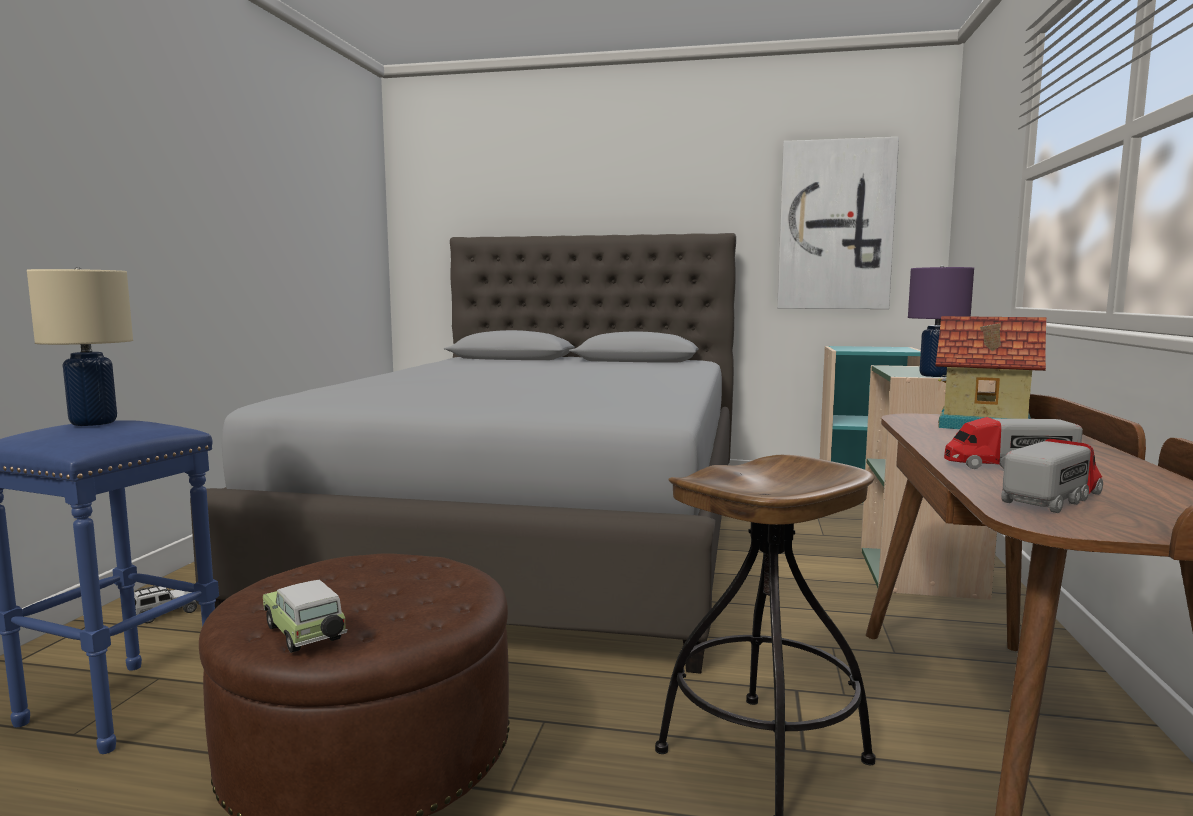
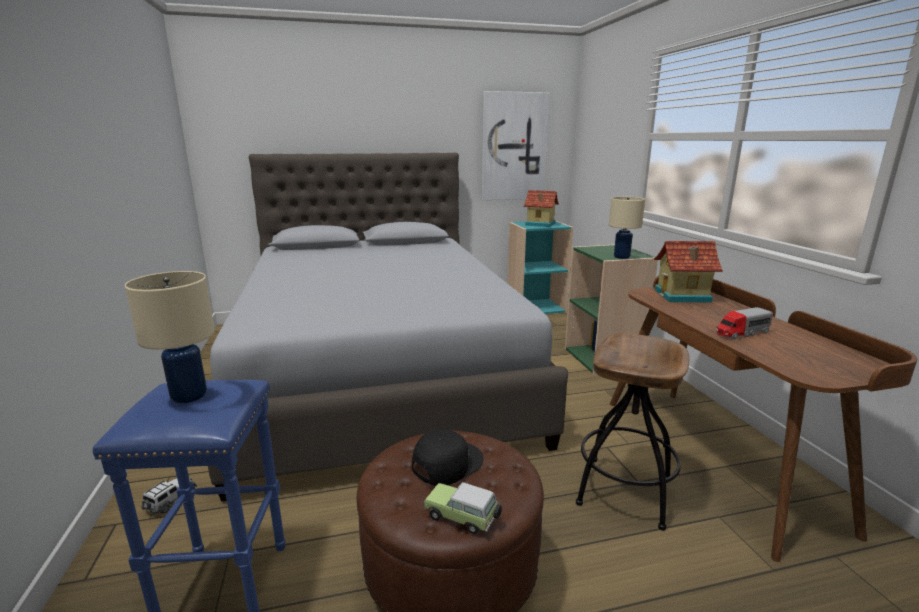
camera: 25 degrees left, 10 degrees up
purple table lamp [908,266,974,377] -> beige table lamp [609,197,645,259]
toy truck [1001,439,1103,513] -> none
none -> black cap [412,429,483,486]
none -> toy house [524,190,559,227]

